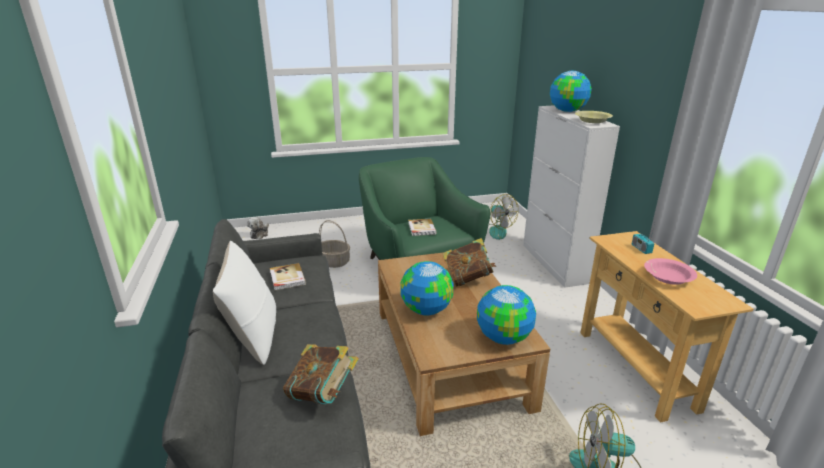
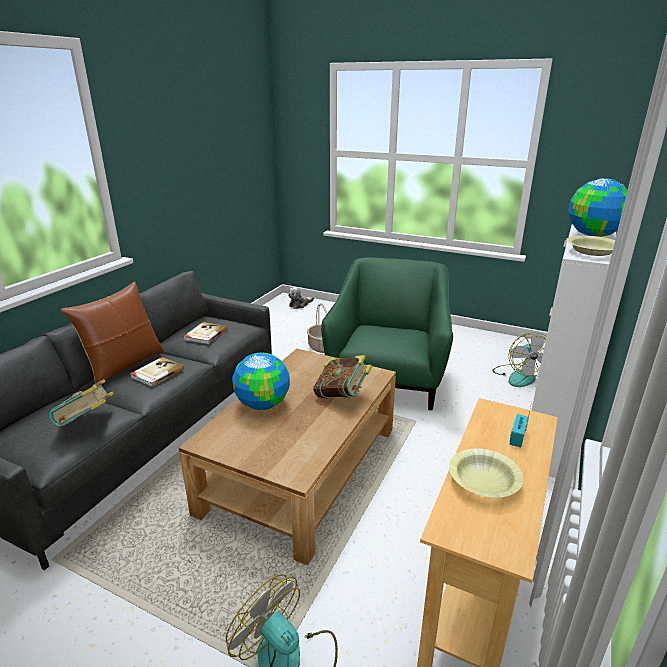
camera: 40 degrees right, 0 degrees up
white pillow [213,241,276,365] -> brown pillow [61,282,164,385]
book [408,219,437,236] -> book moved to [130,357,184,387]
globe [477,285,536,345] -> none
pink bowl [644,258,697,285] -> yellow bowl [449,448,523,498]

